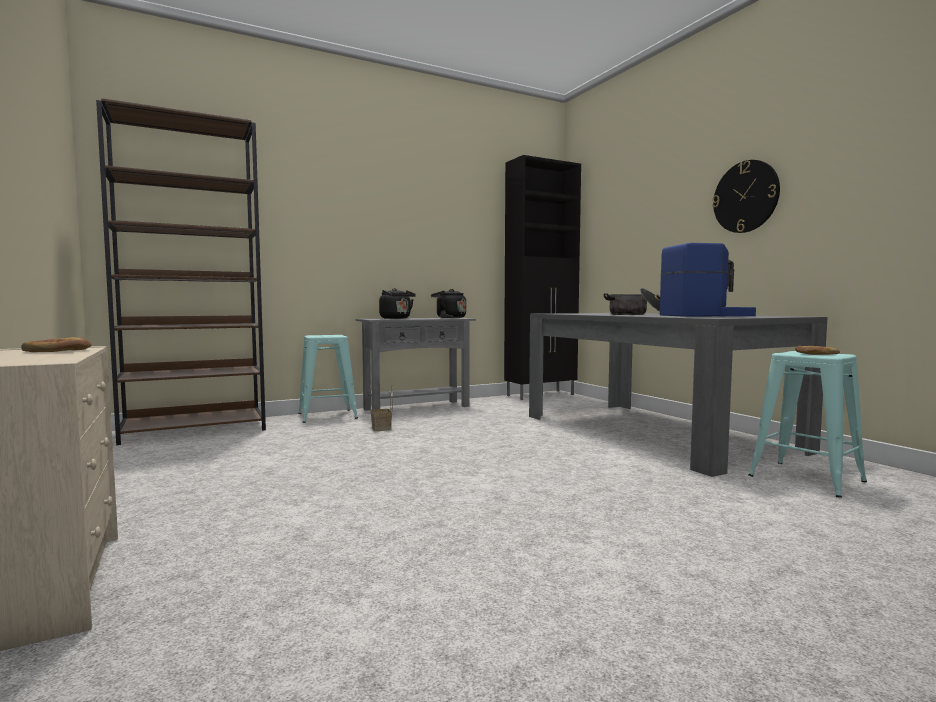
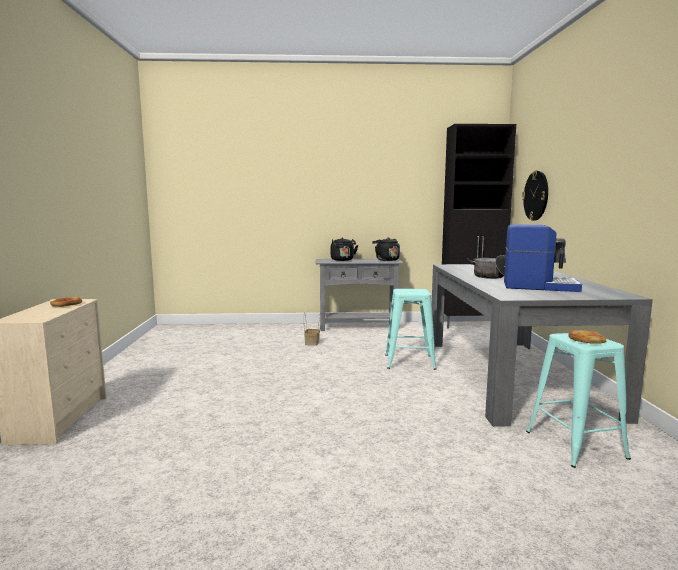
camera: 25 degrees right, 5 degrees up
brown bookcase [96,98,266,445] -> none
turquoise stool [298,335,358,423] -> turquoise stool moved to [385,289,436,370]
wall clock [712,160,780,233] -> wall clock moved to [522,171,548,221]

